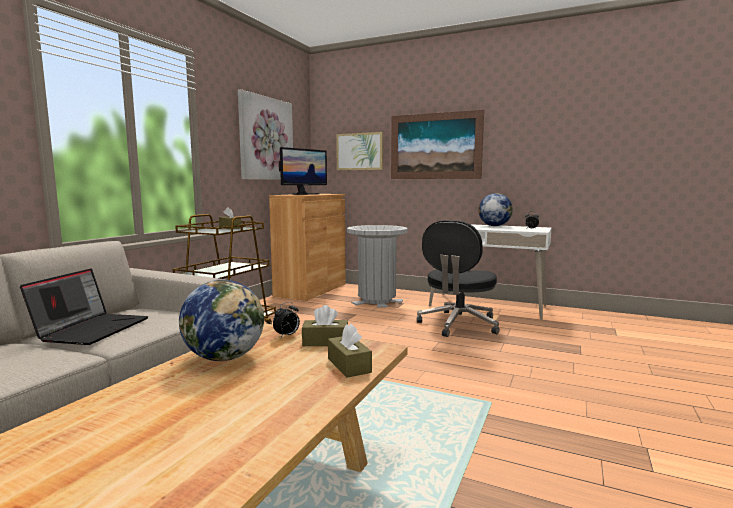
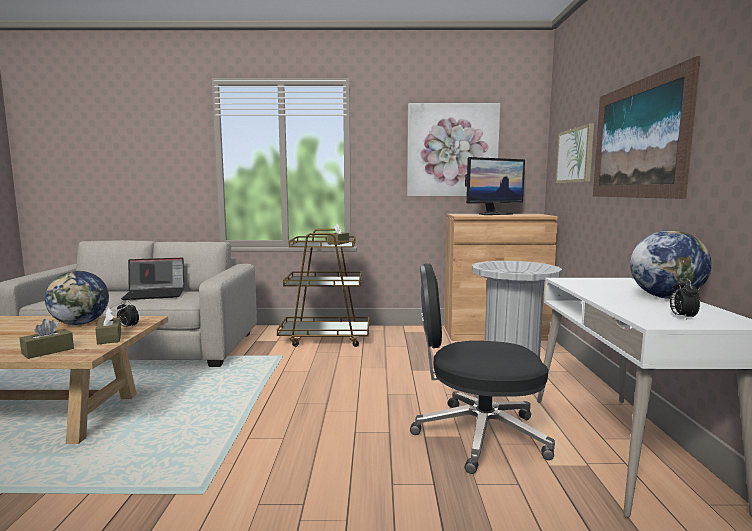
camera: 65 degrees right, 0 degrees up
monitor [279,147,327,195] -> monitor turned 45 degrees counterclockwise [465,157,525,215]

